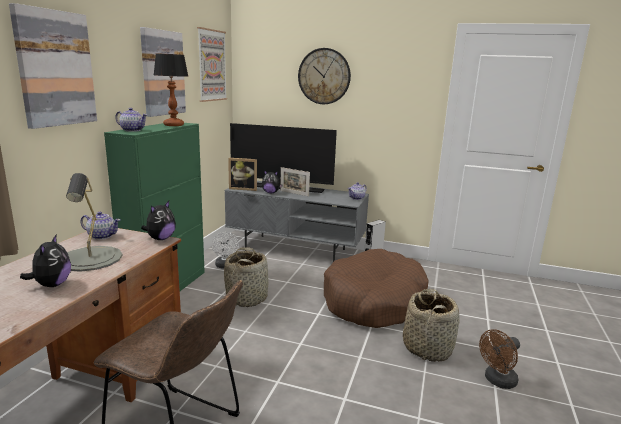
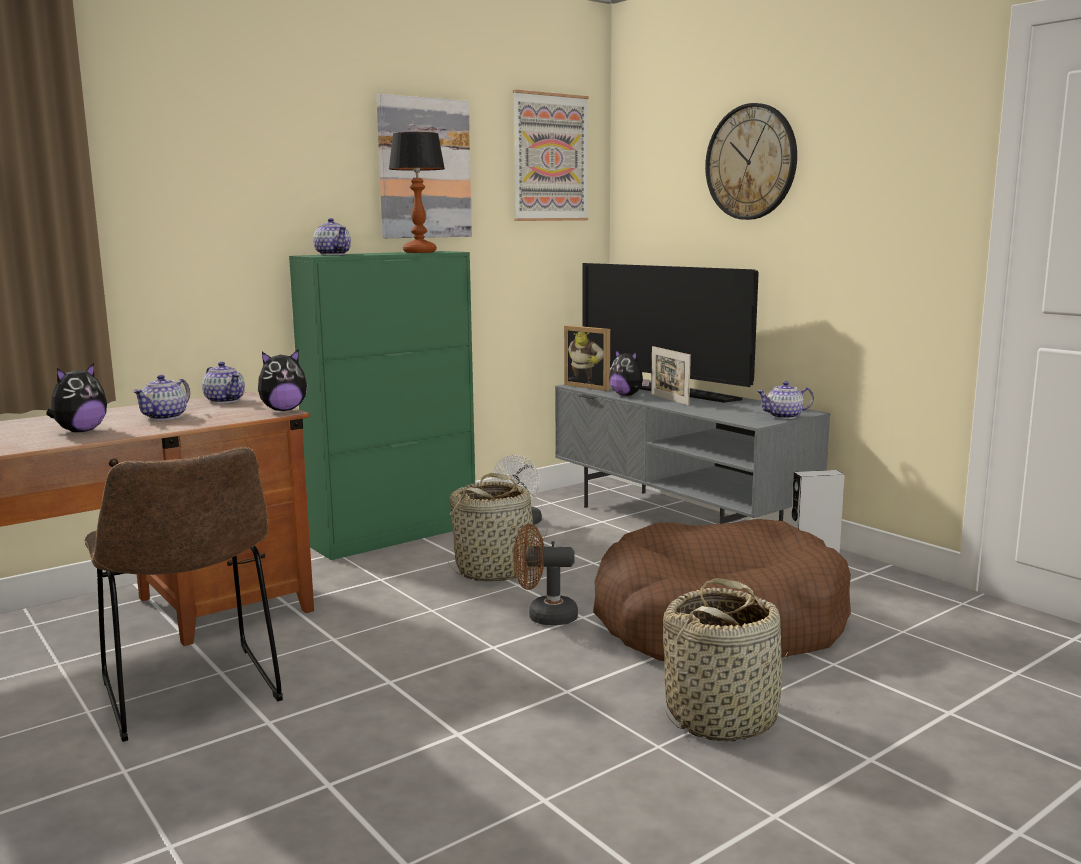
camera: 35 degrees right, 5 degrees down
picture [9,3,97,129] -> none
grey table lamp [66,173,122,272] -> teapot [133,375,190,420]
brown fan [479,329,520,389] -> brown fan moved to [513,524,578,625]

